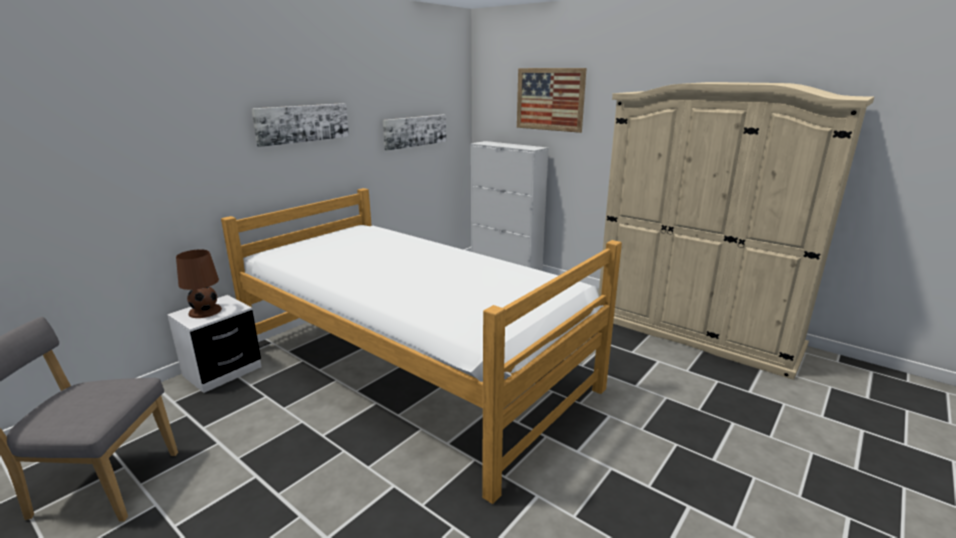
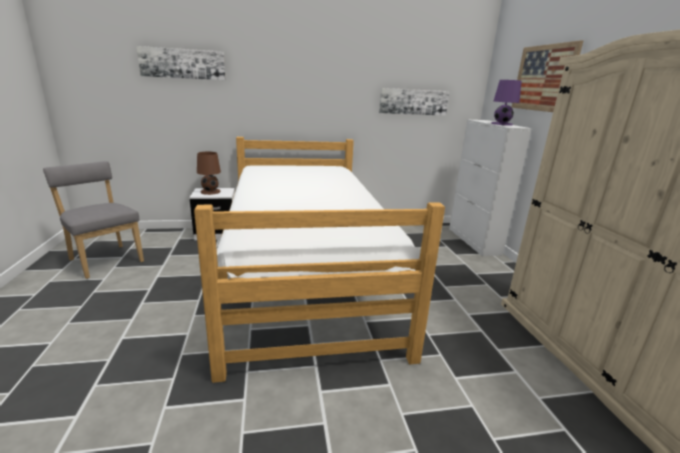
camera: 40 degrees right, 0 degrees up
picture [251,103,349,147] -> picture moved to [137,46,226,80]
none -> purple table lamp [491,80,522,126]

